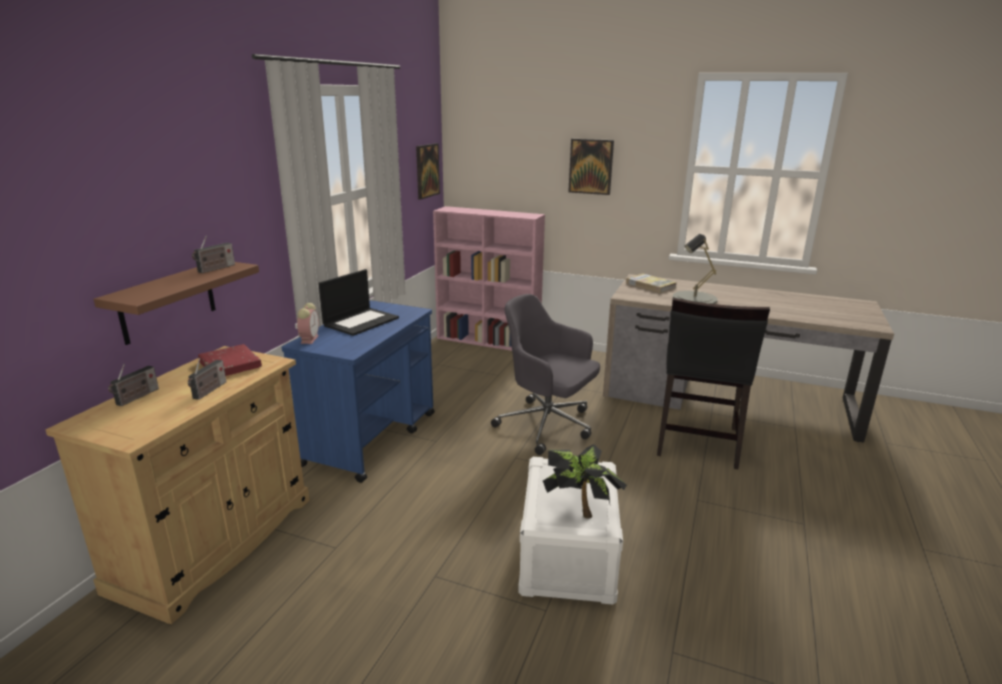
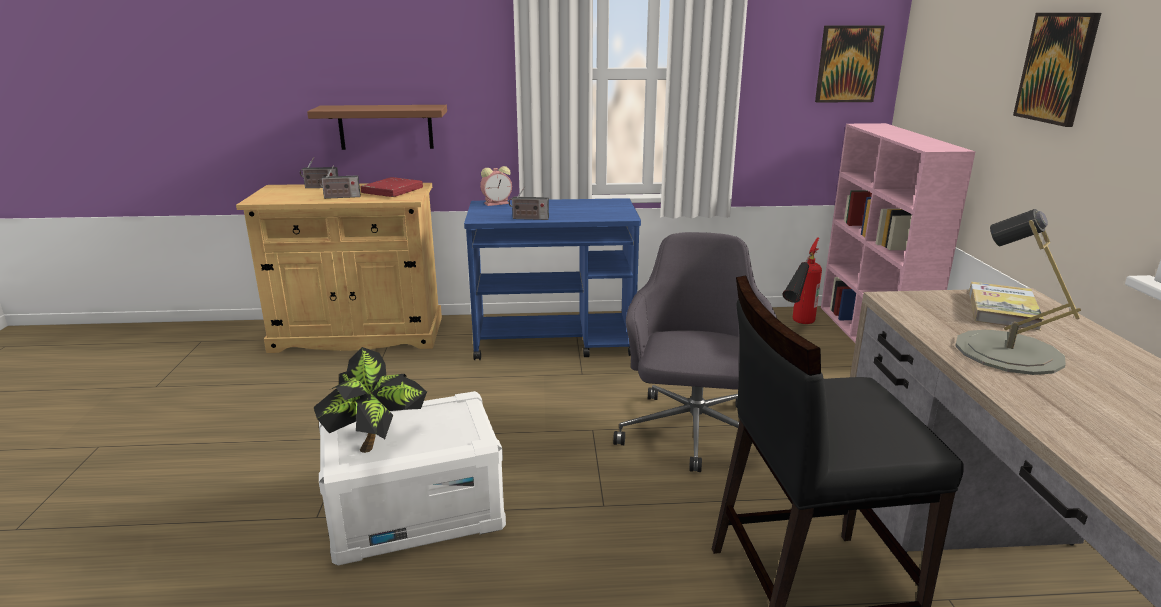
camera: 65 degrees right, 0 degrees up
radio [192,235,235,273] -> radio moved to [509,186,549,220]
laptop [318,269,399,336] -> none
none -> fire extinguisher [782,237,822,324]

